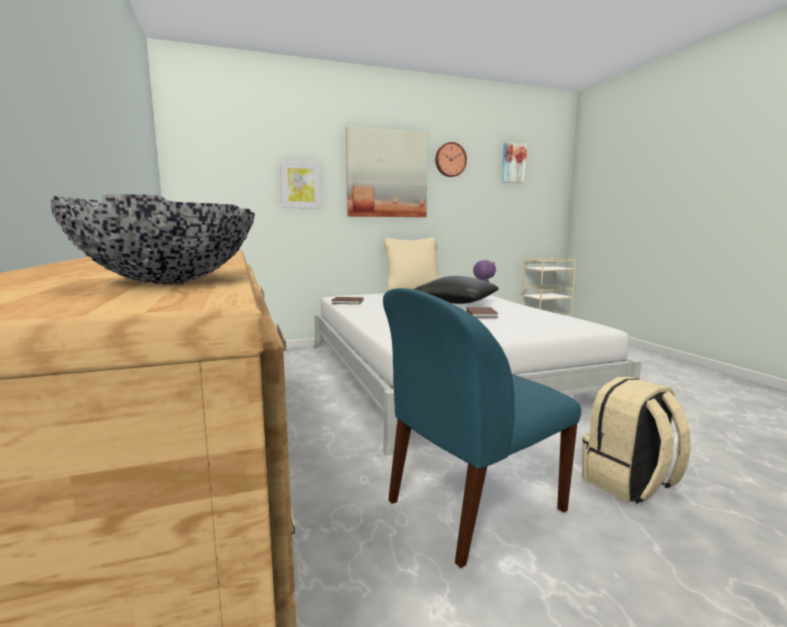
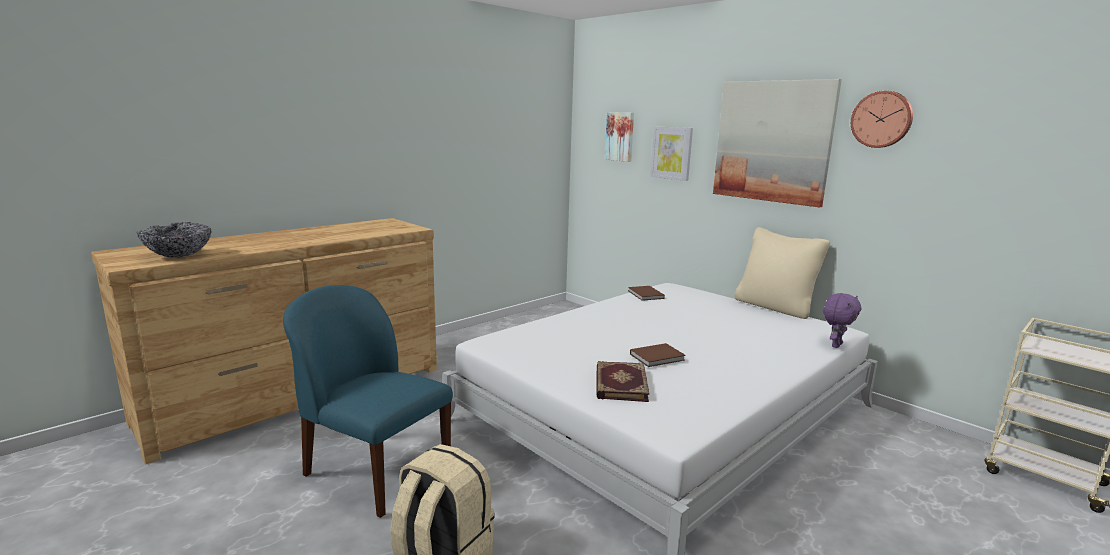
camera: 65 degrees right, 5 degrees up
black pillow [414,276,499,304] -> none
picture [502,142,527,183] -> picture moved to [605,112,634,162]
none -> book [596,361,649,402]

